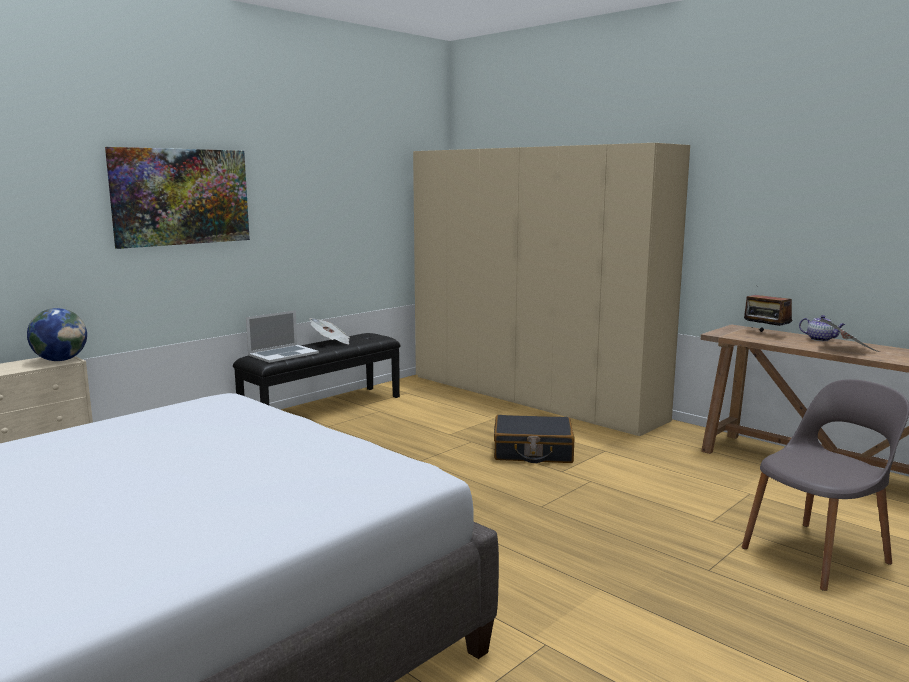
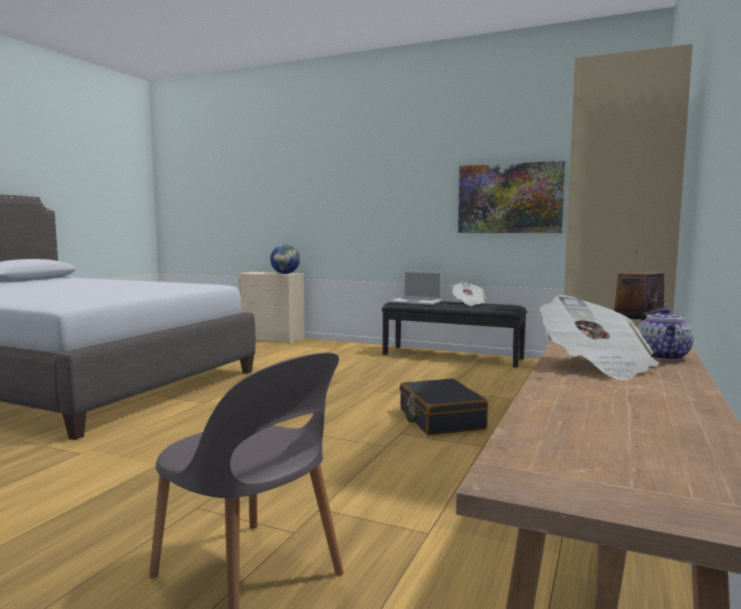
camera: 70 degrees right, 5 degrees down
picture [105,147,250,249] -> picture moved to [458,161,565,233]

